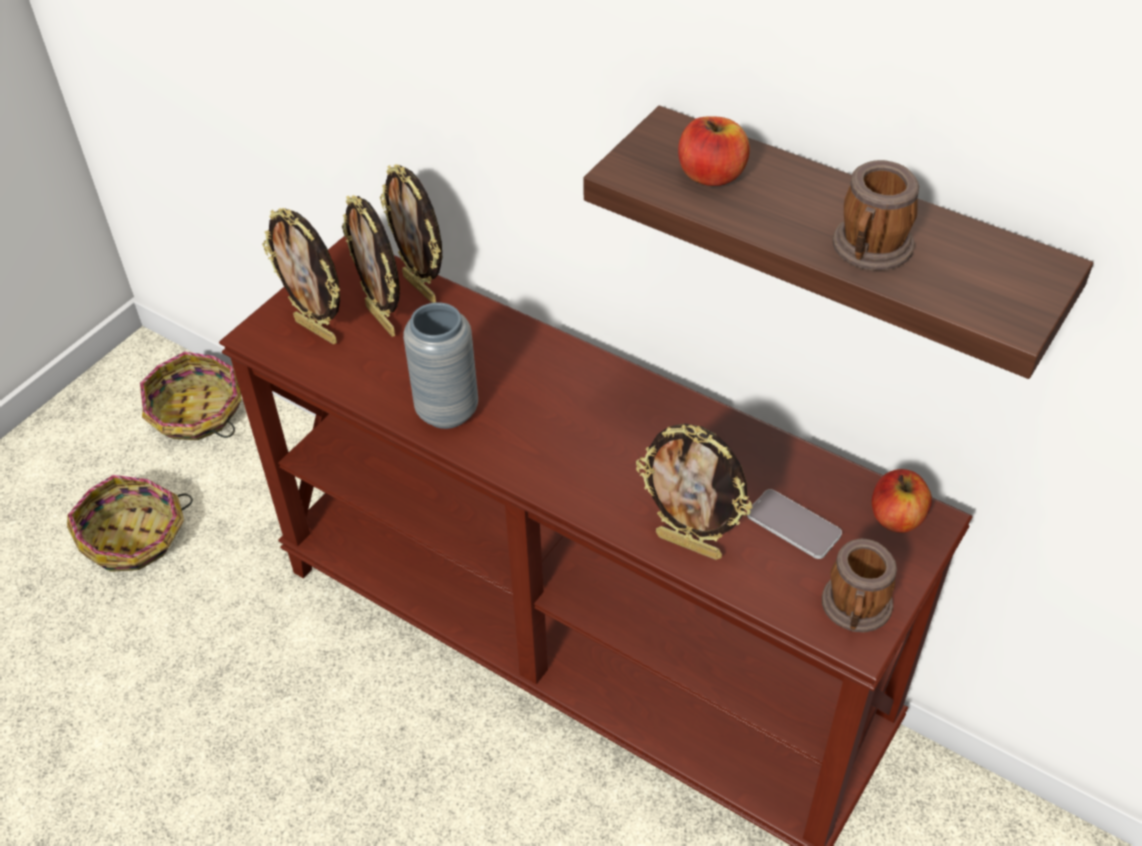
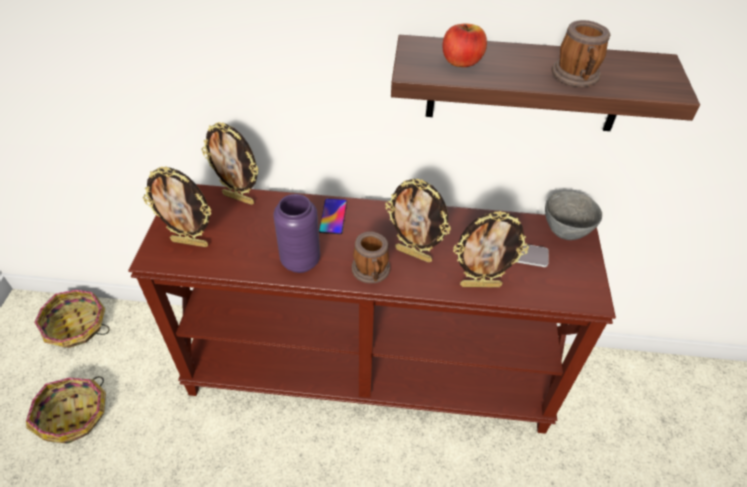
camera: 30 degrees left, 0 degrees up
picture frame [342,195,400,337] -> picture frame moved to [385,179,451,263]
grey vase [403,302,478,429] -> purple vase [273,194,320,273]
mug [822,539,897,632] -> mug moved to [352,231,390,283]
apple [872,469,932,533] -> grey bowl [545,191,602,240]
none -> phone [319,199,347,234]

